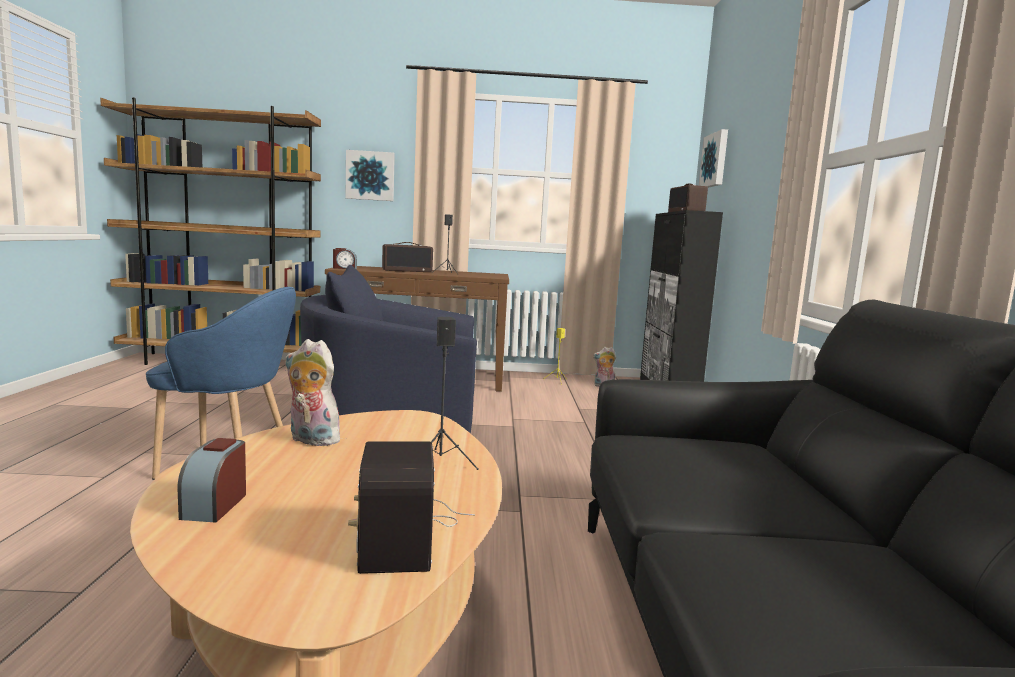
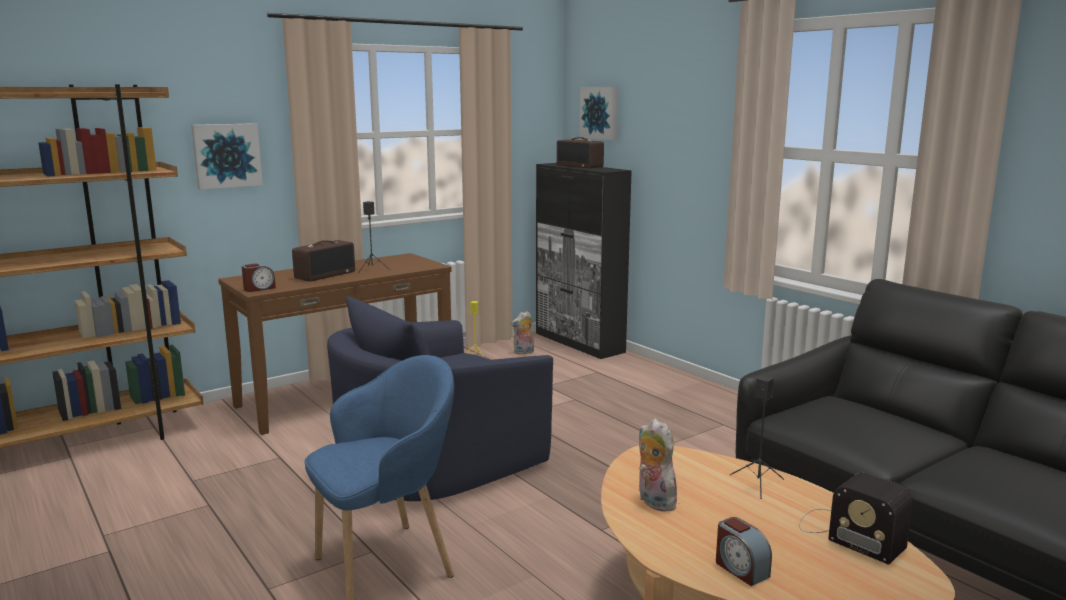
camera: 35 degrees left, 5 degrees up
plush toy [285,339,345,446] -> plush toy turned 75 degrees clockwise [639,419,677,512]

